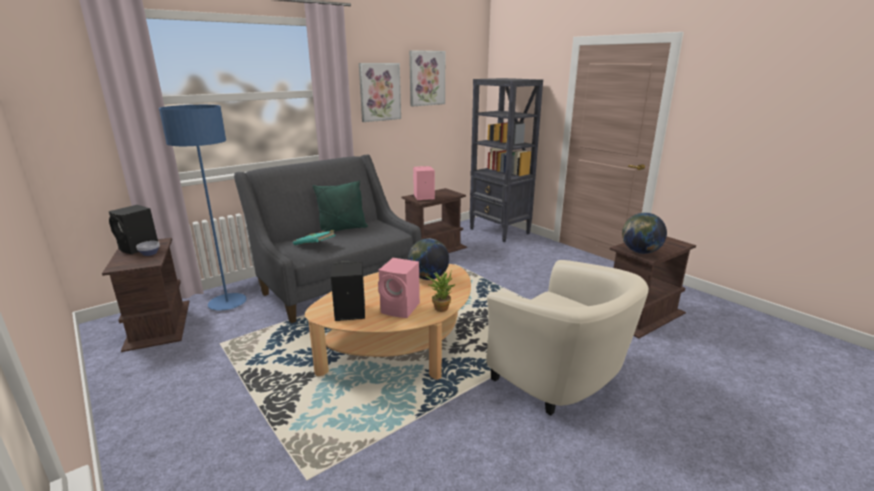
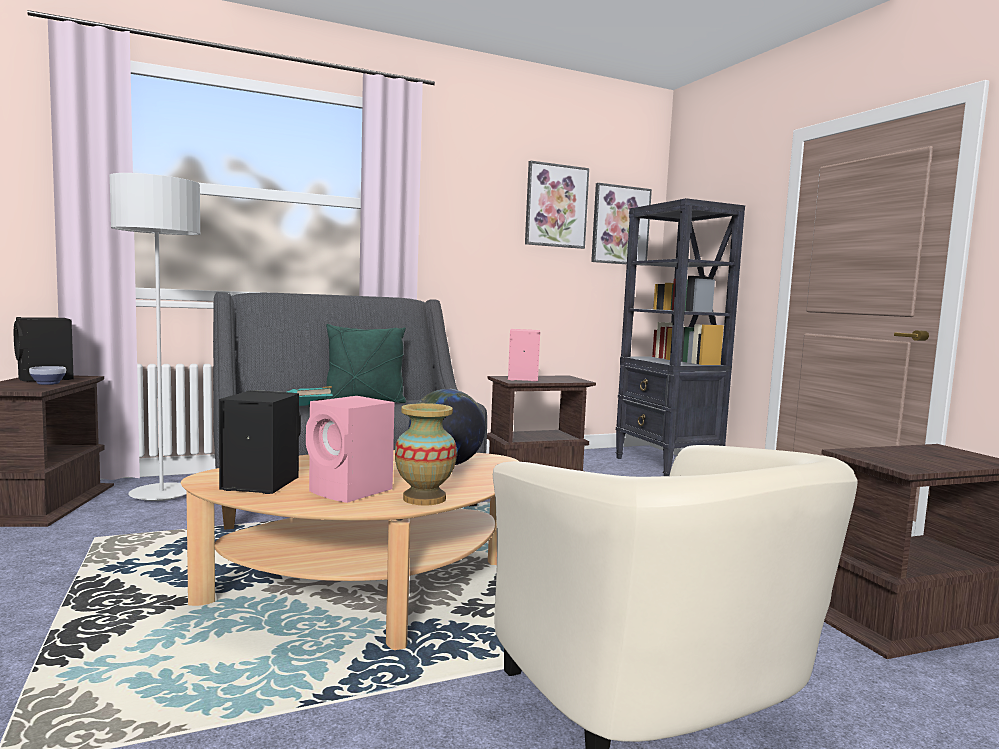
camera: 15 degrees right, 15 degrees down
blue floor lamp [159,105,247,310] -> grey floor lamp [110,173,200,501]
picture [359,63,401,122] -> picture moved to [591,183,652,266]
potted plant [425,269,456,312] -> vase [395,403,457,506]
globe [622,212,667,254] -> none

